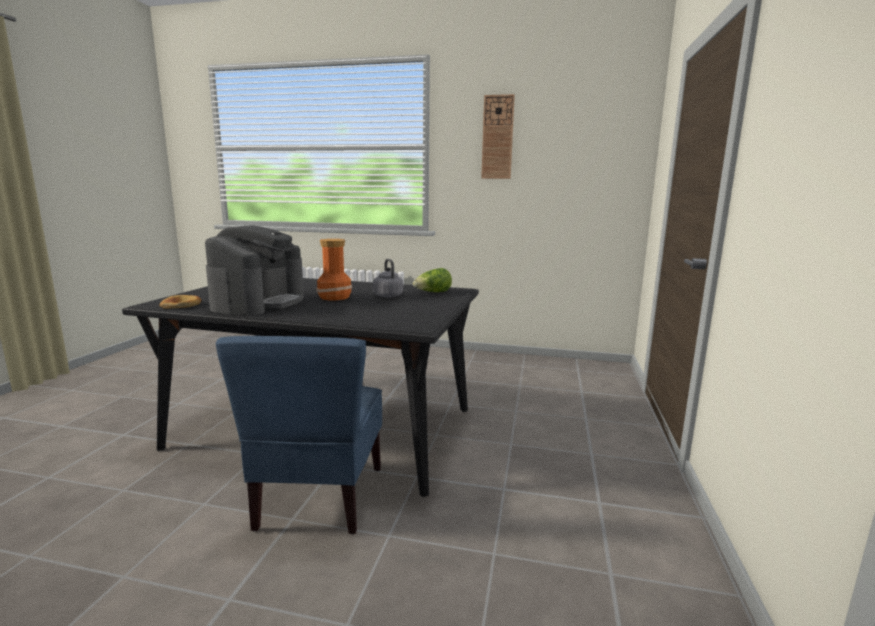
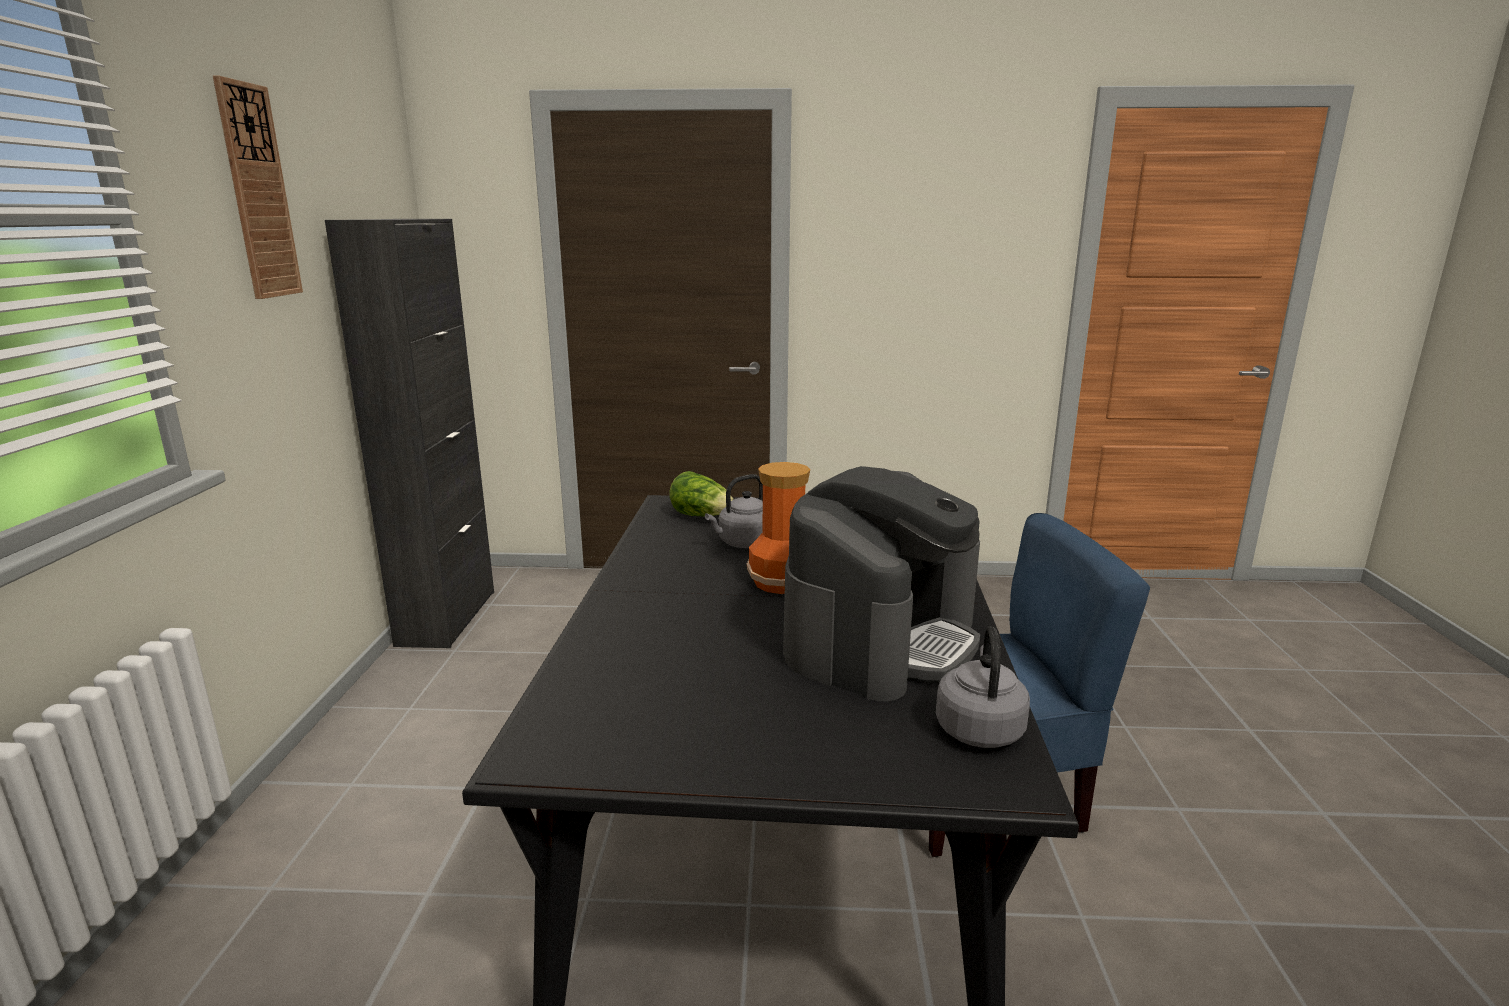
camera: 100 degrees left, 5 degrees up
bread [159,295,201,309] -> grey kettle [936,626,1030,748]
coffee machine [205,225,304,315] -> coffee machine turned 120 degrees clockwise [783,466,980,701]
none -> black cabinet [325,219,494,648]

